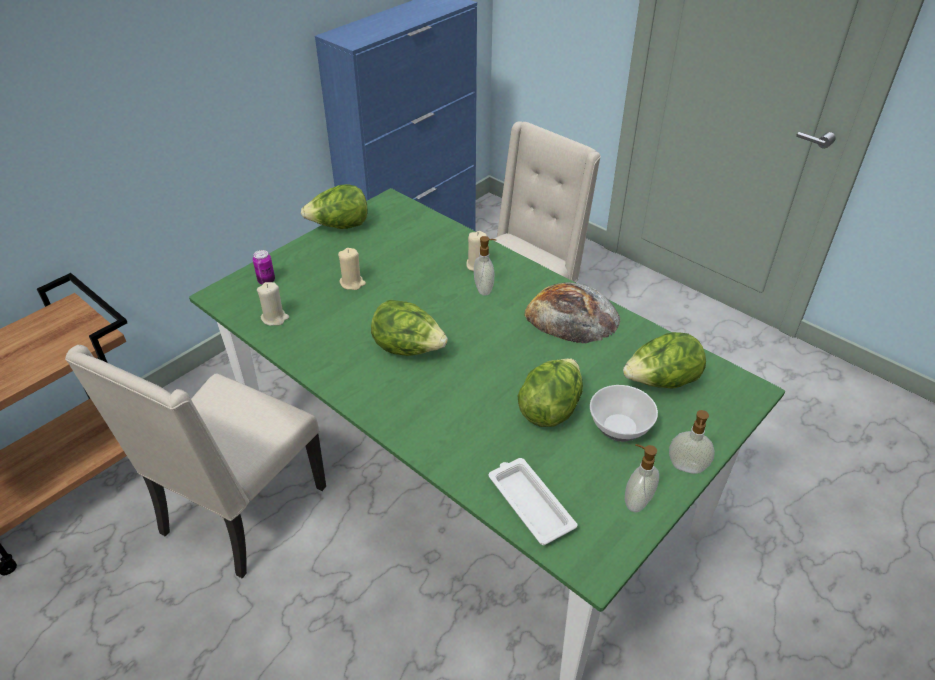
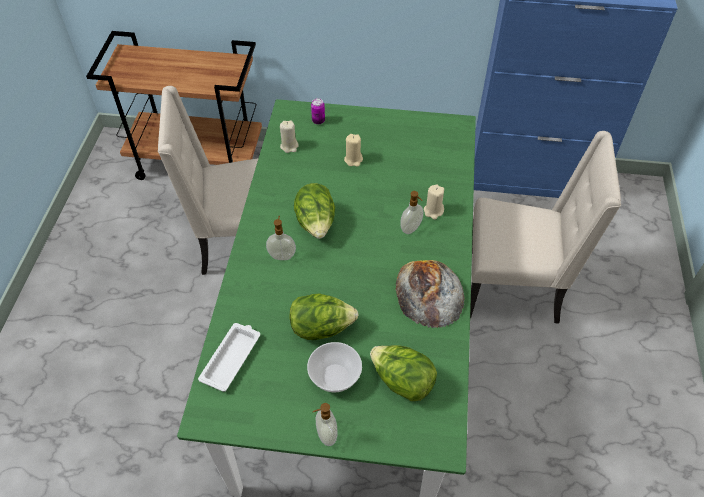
camera: 55 degrees right, 10 degrees up
lettuce [301,184,367,229] -> none
soap dispenser [625,444,659,512] -> soap dispenser moved to [266,216,296,260]

